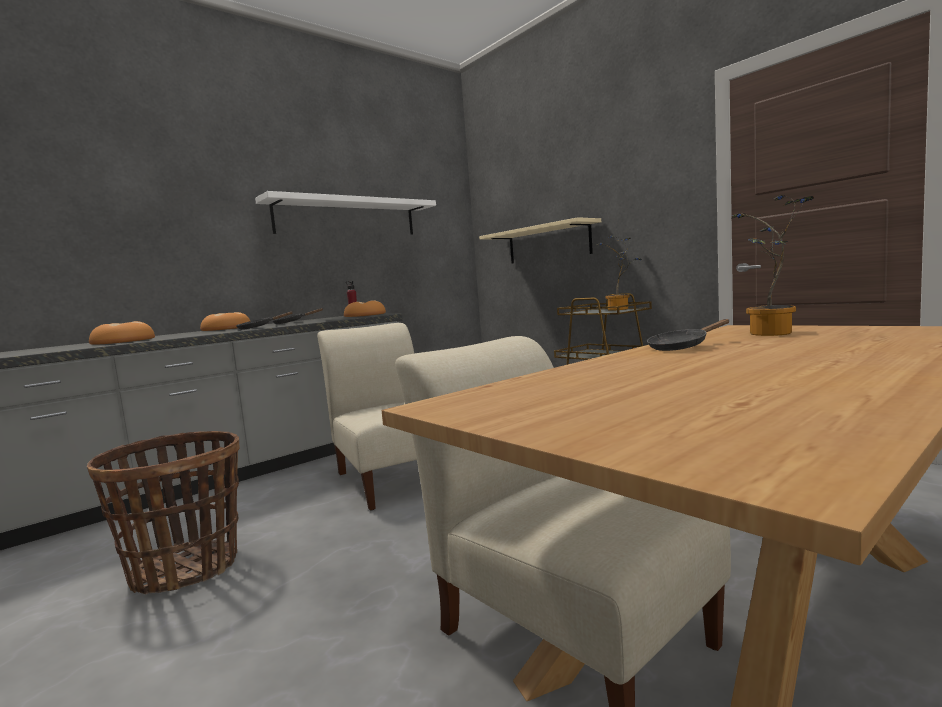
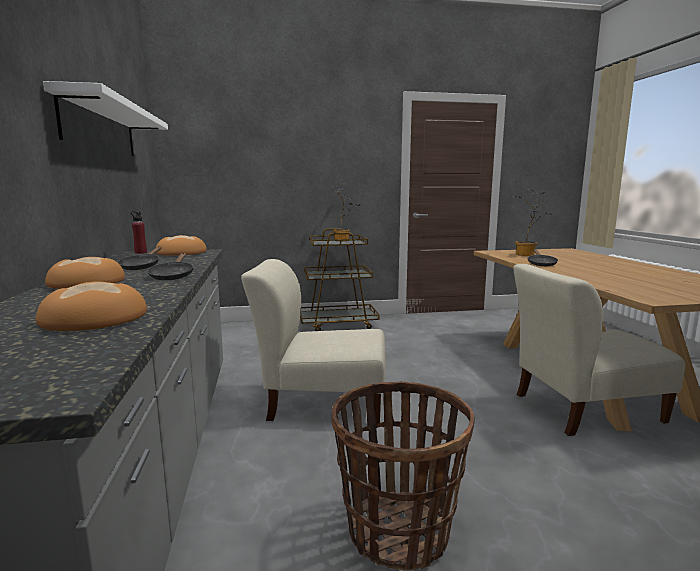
camera: 60 degrees left, 5 degrees up
beige shelf [479,217,601,263] -> none

